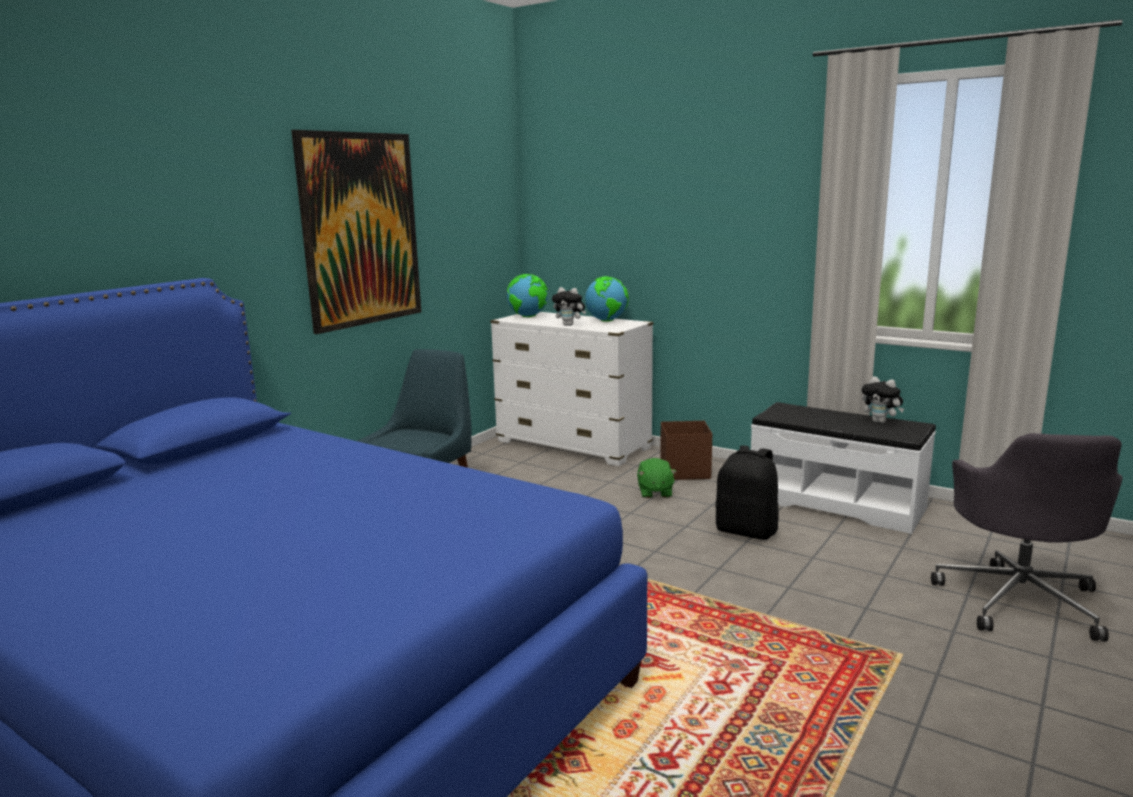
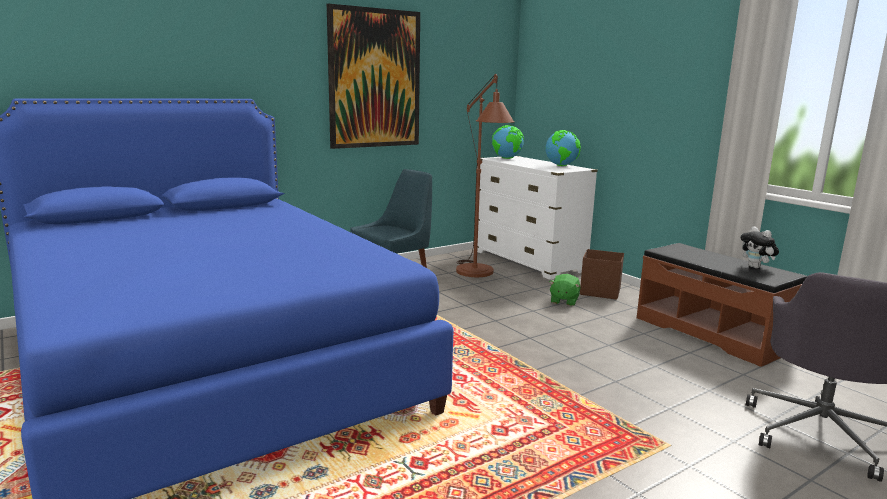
camera: 20 degrees right, 0 degrees up
plush toy [552,287,586,326] -> none
black backpack [715,445,779,540] -> none
white bench [751,402,936,534] -> brown bench [637,243,807,367]
none -> brown floor lamp [456,74,515,277]

